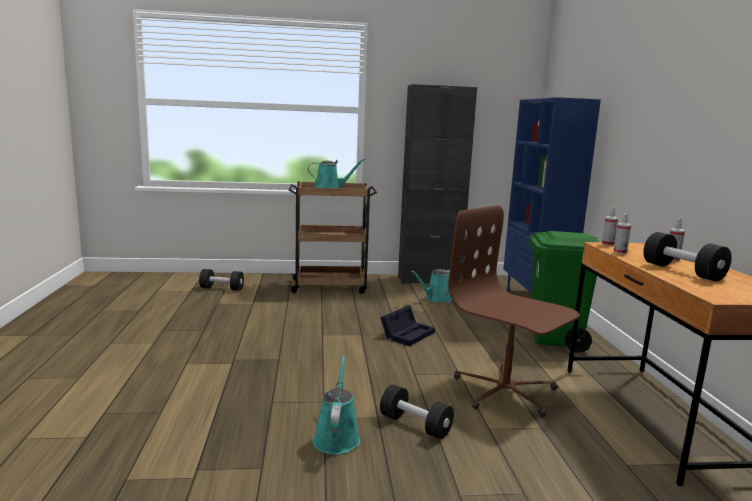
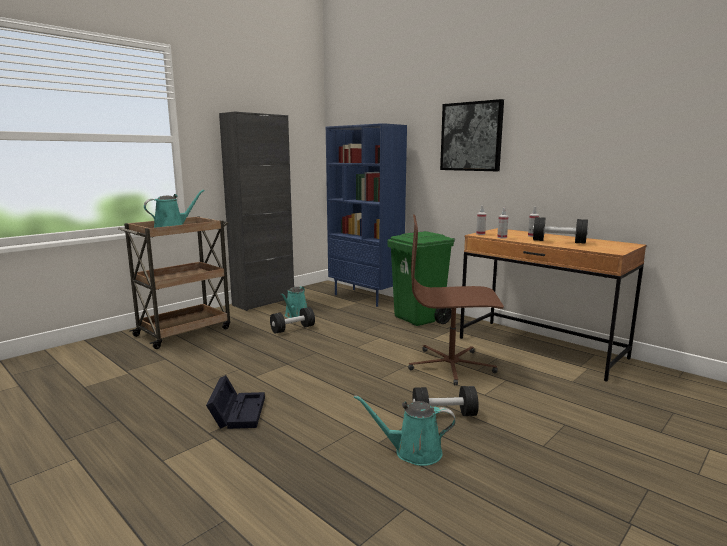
camera: 40 degrees left, 0 degrees up
black dumbbell [199,269,244,291] -> black dumbbell moved to [270,307,315,334]
turquoise watering can [312,356,360,455] -> turquoise watering can turned 45 degrees counterclockwise [354,395,456,466]
black storage box [380,305,435,346] -> black storage box moved to [206,375,265,429]
none -> picture [440,99,504,171]

